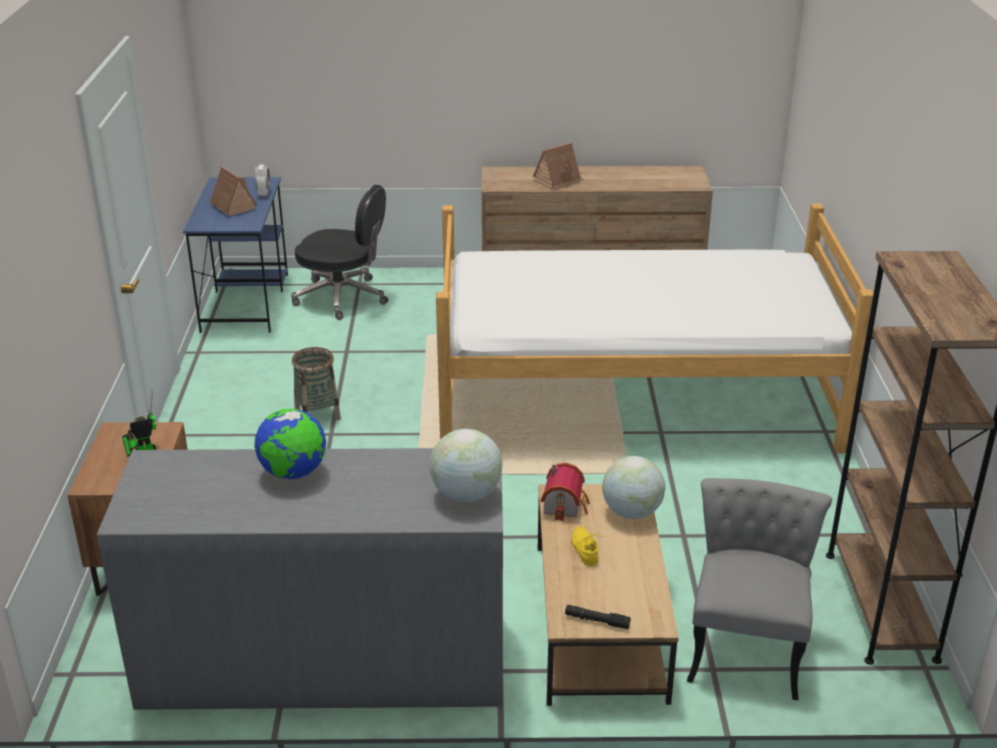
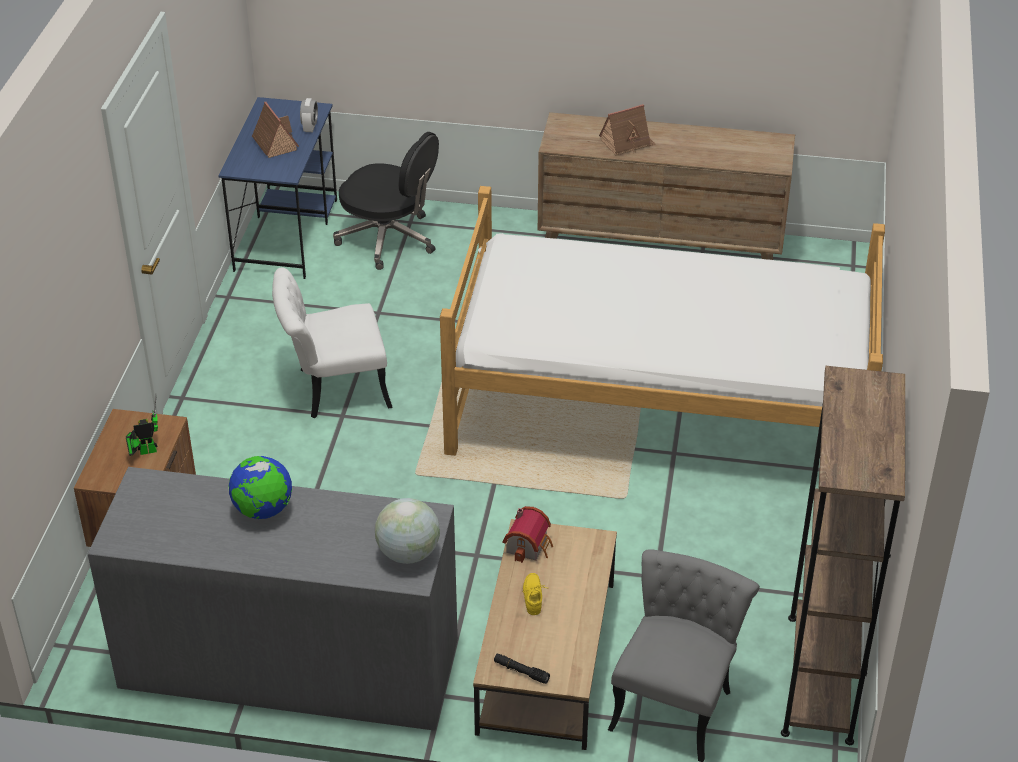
camera: 10 degrees right, 10 degrees up
basket [292,347,341,420] -> white chair [272,267,392,418]
globe [602,456,665,519] -> none

